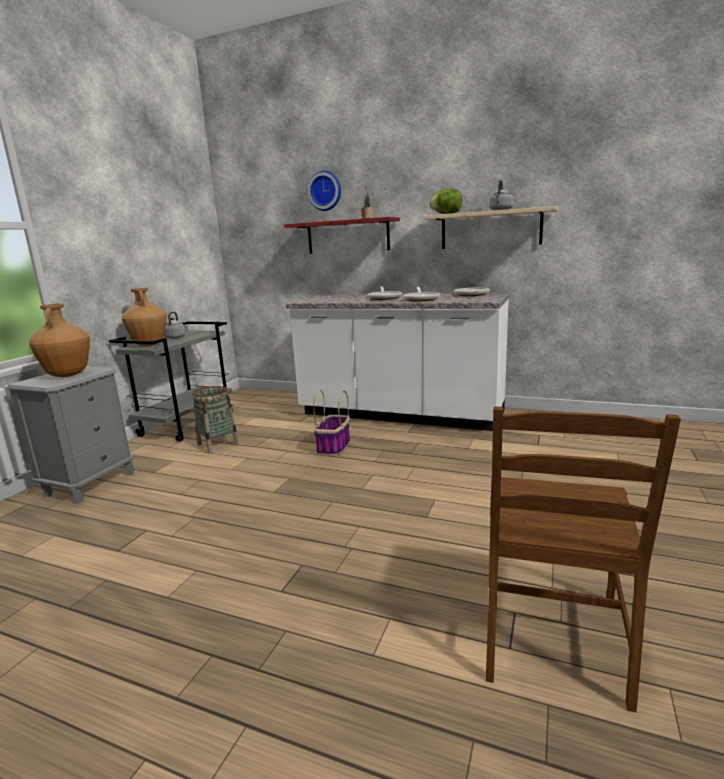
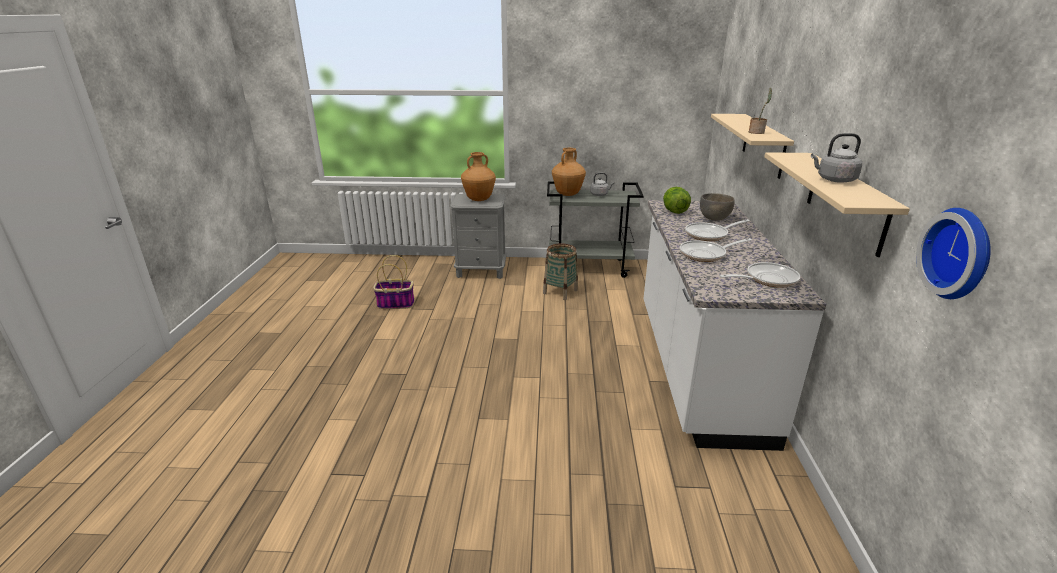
camera: 70 degrees right, 10 degrees up
red shelf [284,217,400,254] -> beige shelf [711,114,794,179]
wall clock [308,171,341,211] -> wall clock moved to [916,208,991,299]
basket [313,390,350,456] -> basket moved to [373,255,414,309]
lettuce [429,189,462,214] -> lettuce moved to [663,187,691,214]
brown chair [486,406,681,713] -> none
none -> grey bowl [700,193,735,221]

